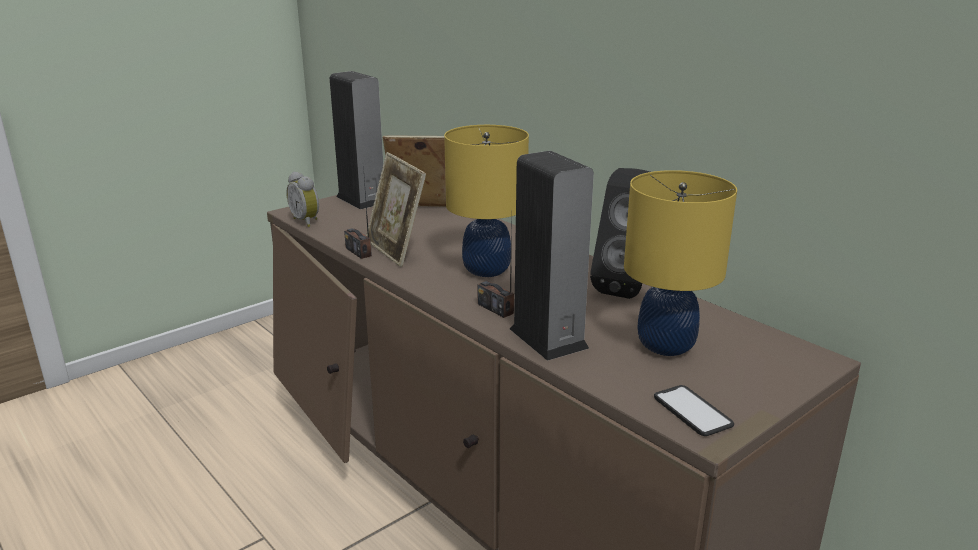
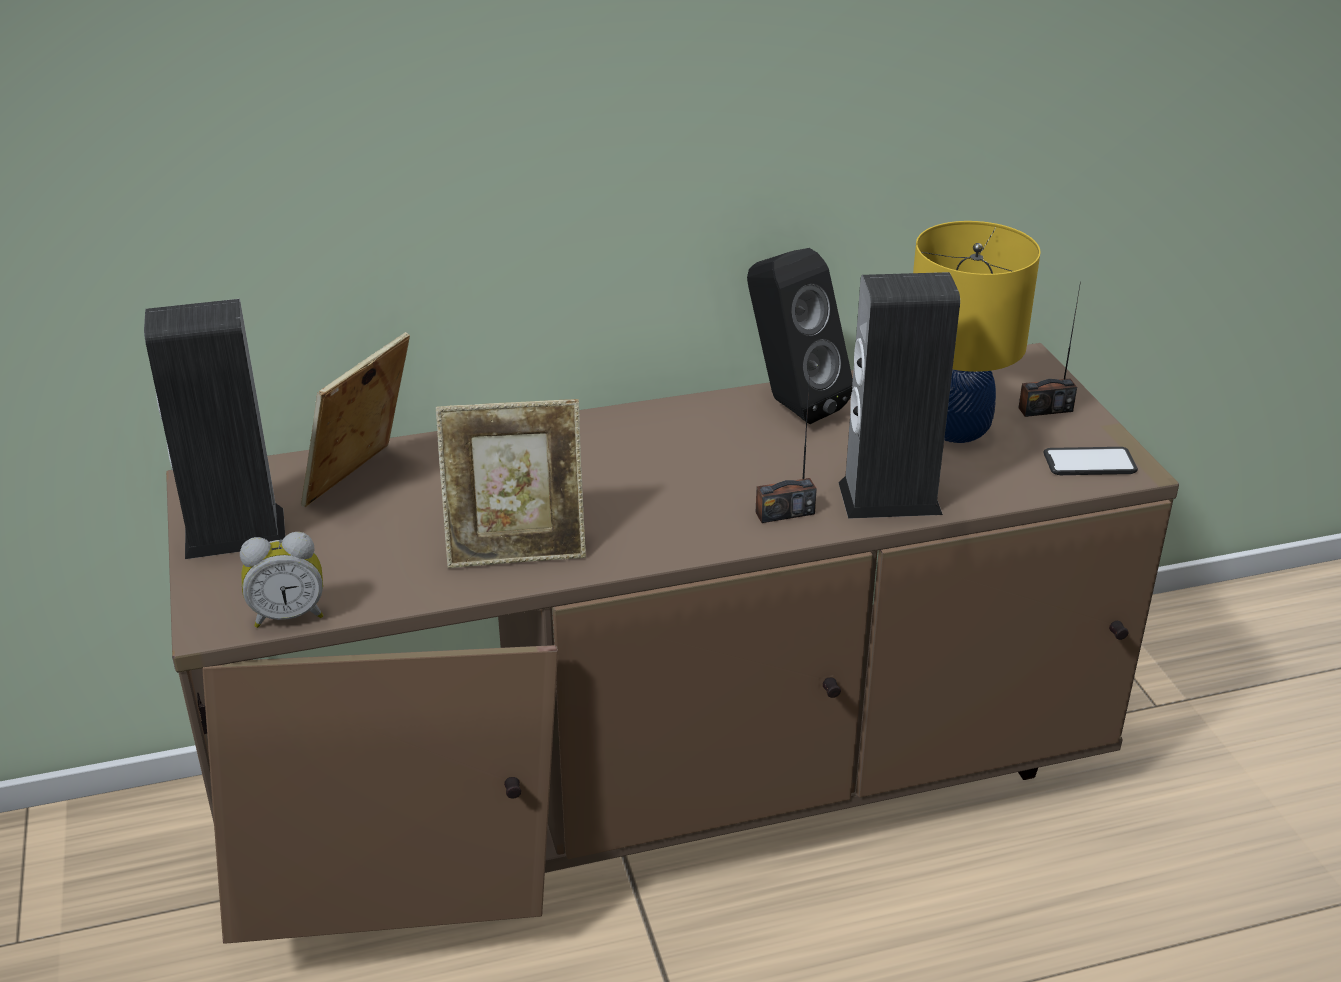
camera: 65 degrees left, 10 degrees up
radio [344,166,372,259] -> radio moved to [1018,281,1081,417]
yellow table lamp [444,125,529,277] -> none

